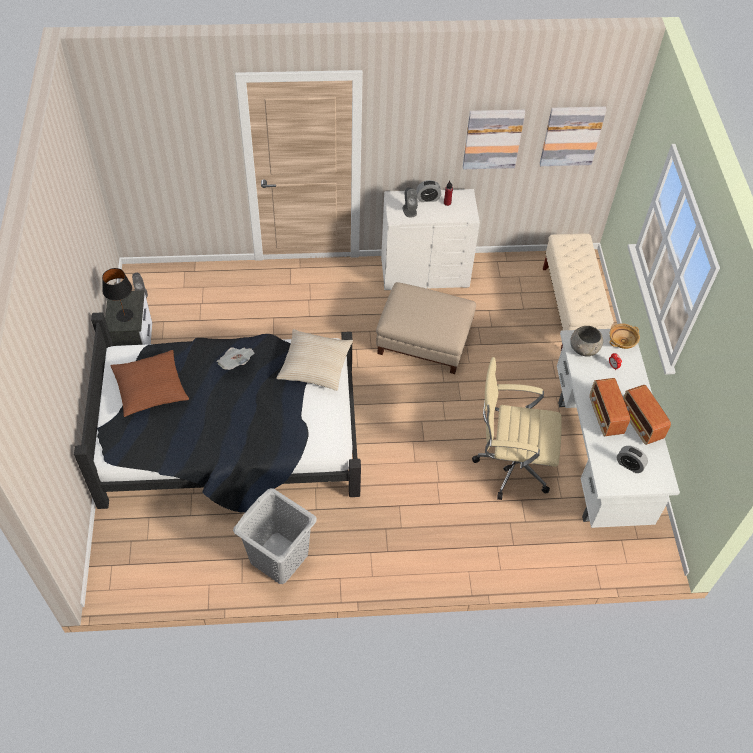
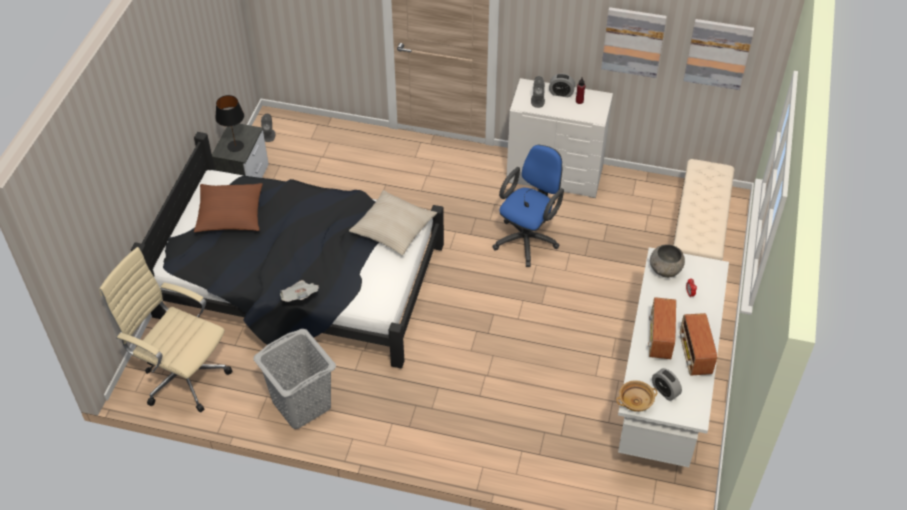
camera: 20 degrees right, 5 degrees down
newspaper [216,347,254,370] -> newspaper moved to [280,280,319,302]
beige ottoman [376,282,476,374] -> blue office chair [492,145,564,267]
beige office chair [472,357,562,500] -> beige office chair moved to [99,247,233,412]
beige bowl [610,324,640,349] -> beige bowl moved to [616,380,657,412]

